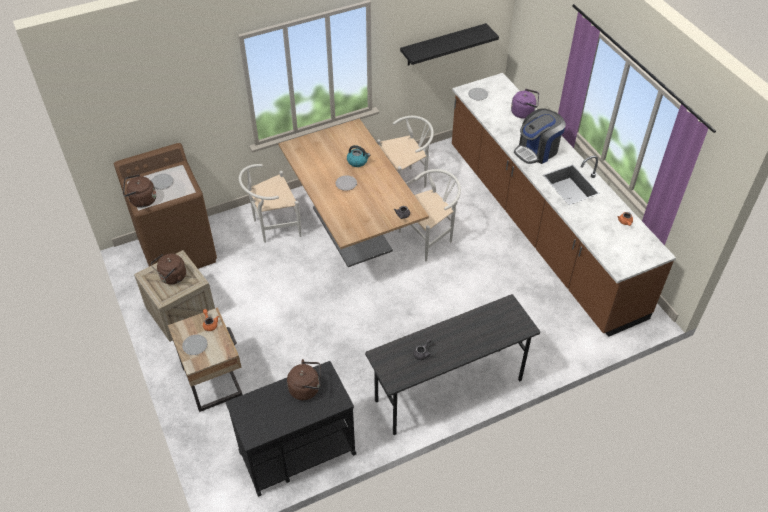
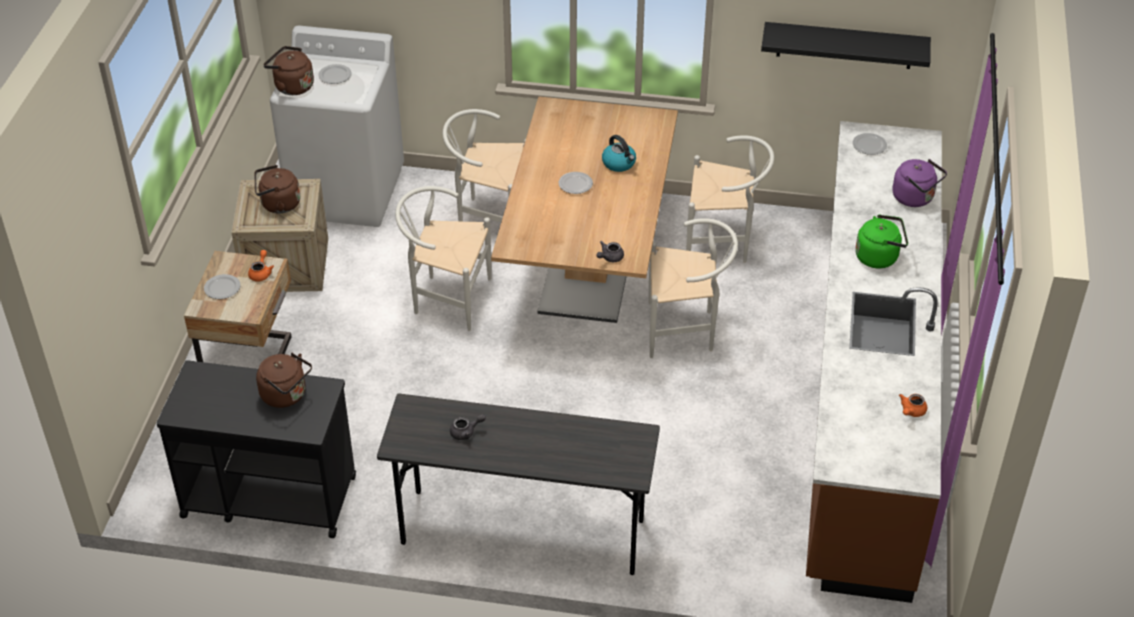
camera: 35 degrees right, 5 degrees down
brown washing machine [114,143,217,269] -> white washing machine [270,25,404,227]
coffee machine [514,109,566,164] -> green kettle [855,215,908,268]
none -> white chair [395,186,491,331]

